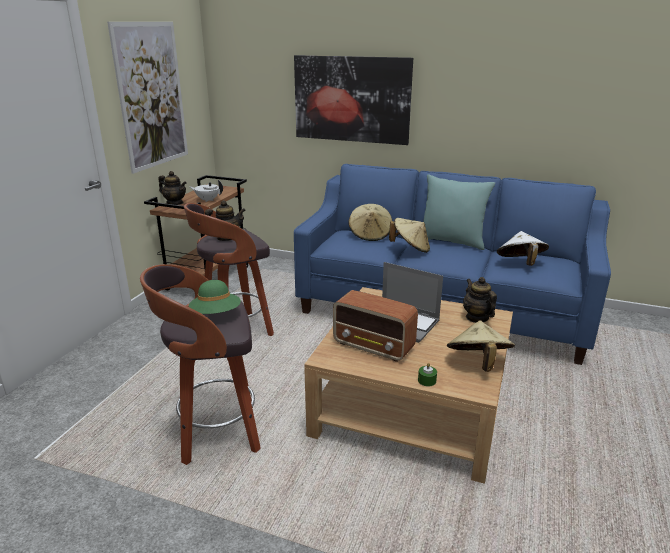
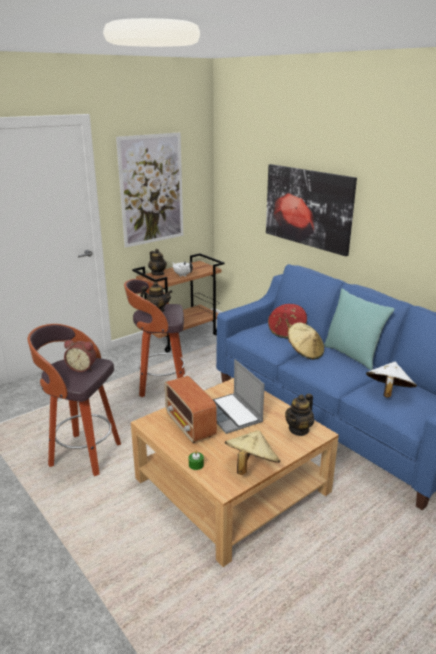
camera: 30 degrees right, 0 degrees up
green hat [189,280,241,314] -> alarm clock [64,340,96,372]
beige hat [348,204,392,241] -> red hat [268,304,307,338]
teapot [463,277,497,323] -> teapot turned 150 degrees counterclockwise [285,394,314,436]

